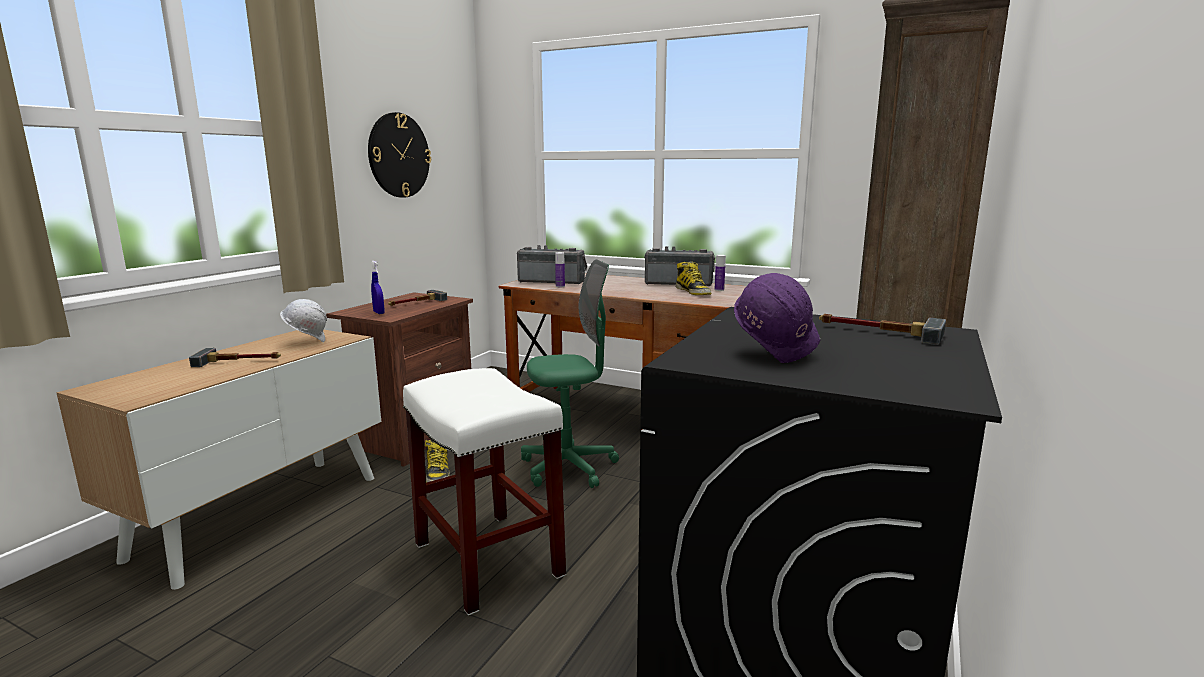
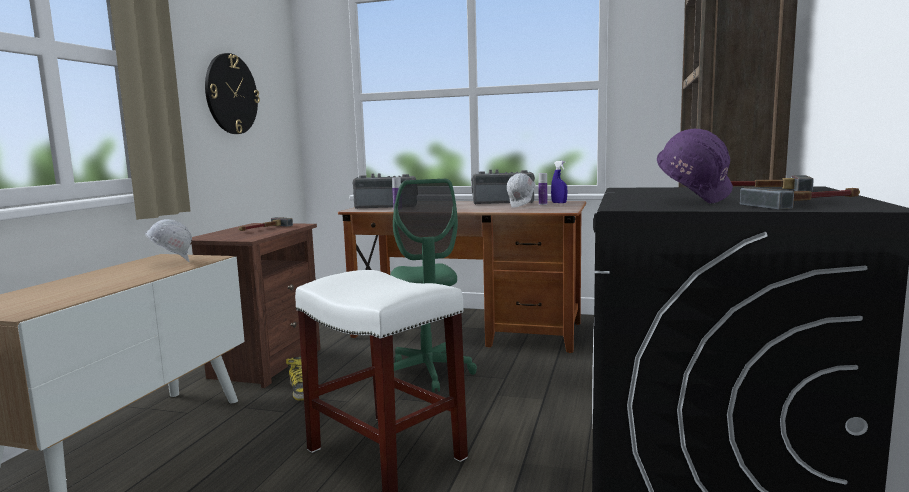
camera: 10 degrees left, 5 degrees down
hammer [189,348,281,367] -> hammer moved to [740,187,860,210]
blue spray bottle [371,261,384,314] -> blue spray bottle moved to [551,161,567,203]
green office chair [521,259,619,488] -> green office chair turned 105 degrees clockwise [390,179,477,392]
boot [676,261,711,295] -> white hard hat [507,173,536,208]

